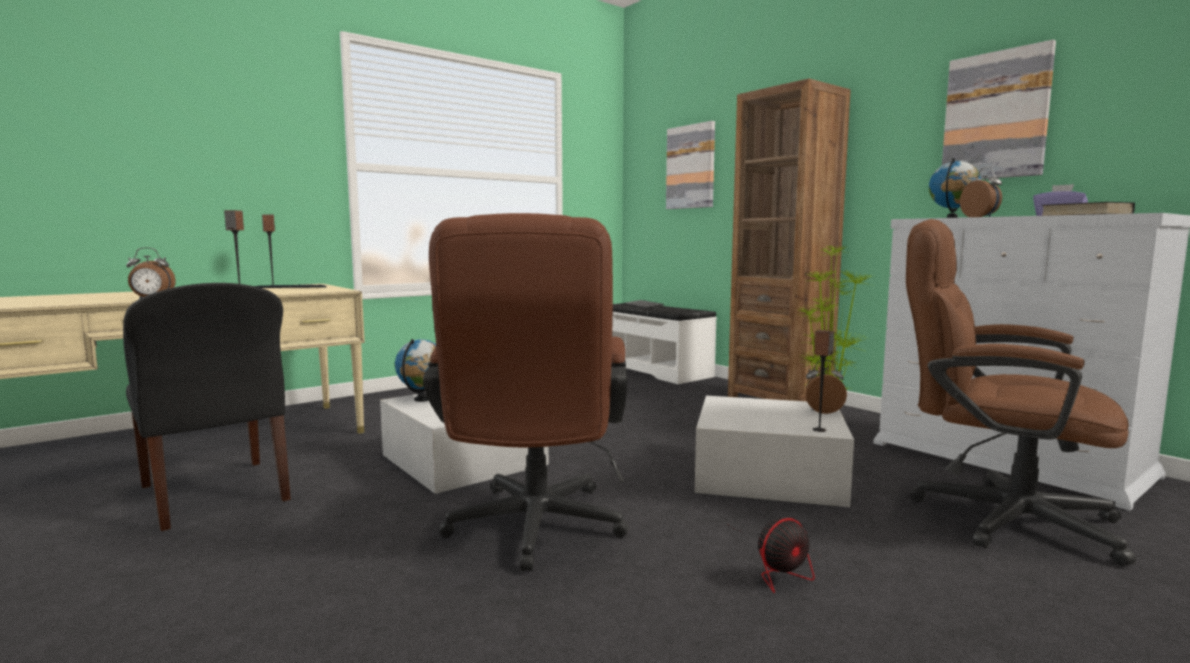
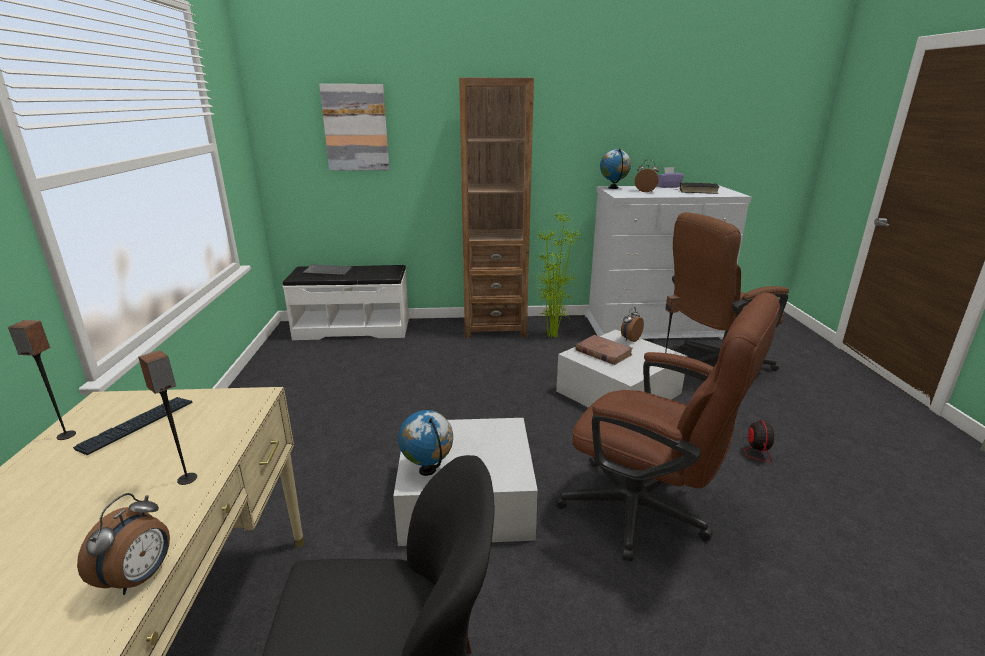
camera: 55 degrees left, 15 degrees up
picture [942,40,1056,179] -> none
none -> brown book [575,335,633,365]

